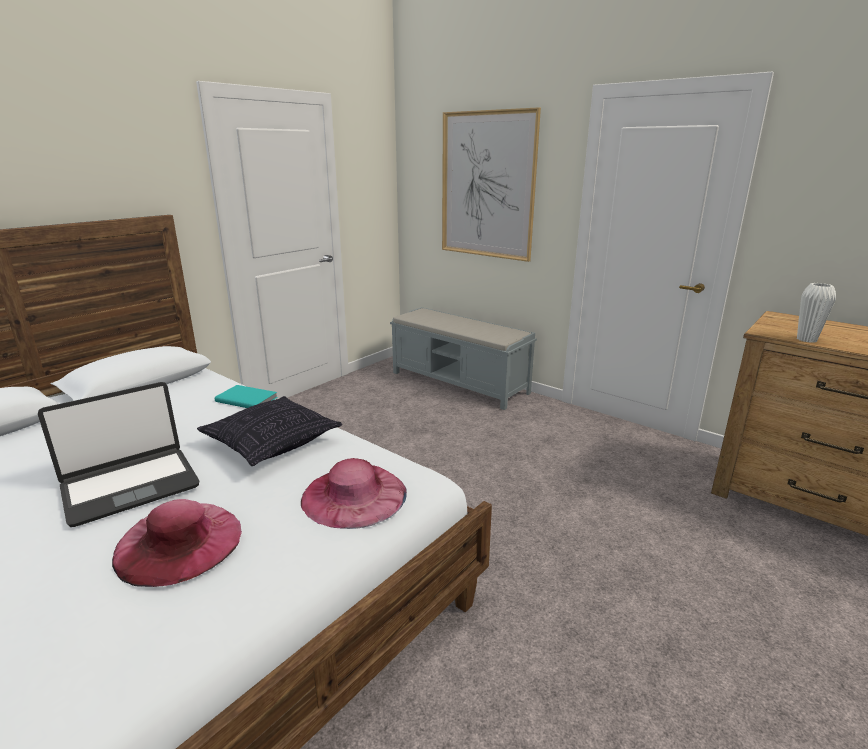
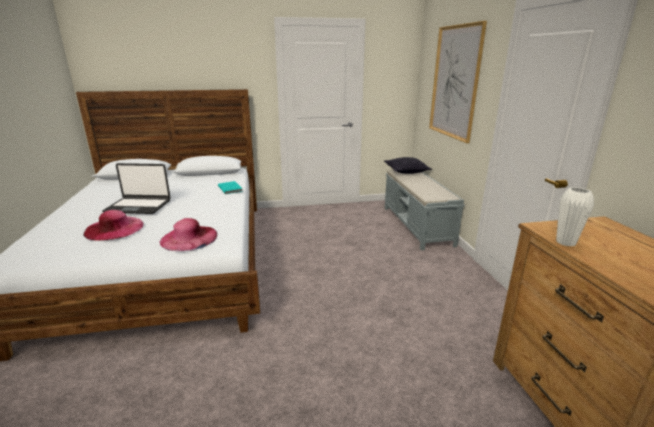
camera: 40 degrees right, 0 degrees up
pillow [197,396,342,466] -> pillow moved to [384,157,432,174]

